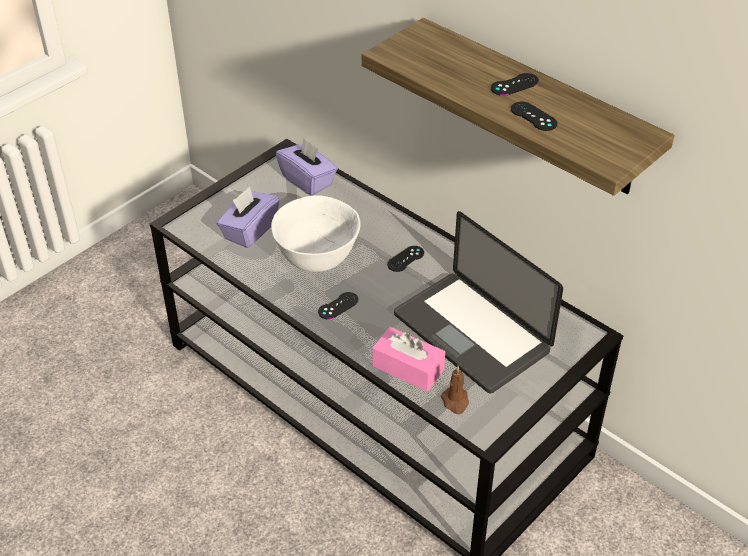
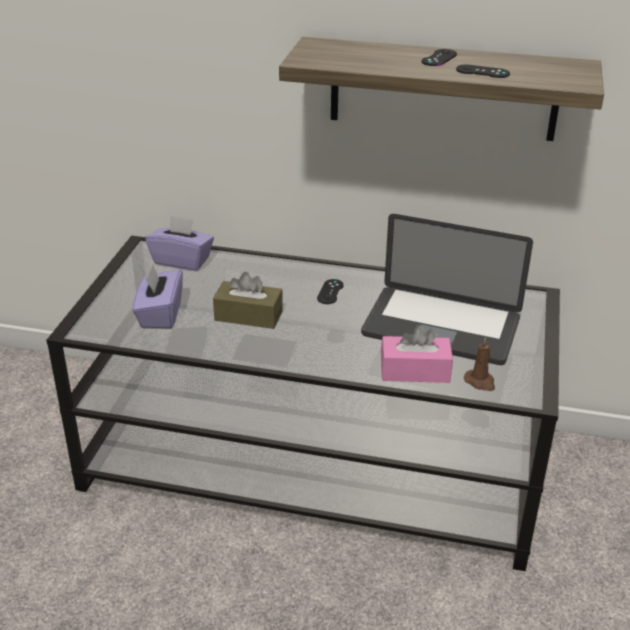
camera: 30 degrees left, 10 degrees down
white bowl [271,195,361,272] -> brown tissue box [213,272,283,329]
black game controller [318,292,359,319] -> none

